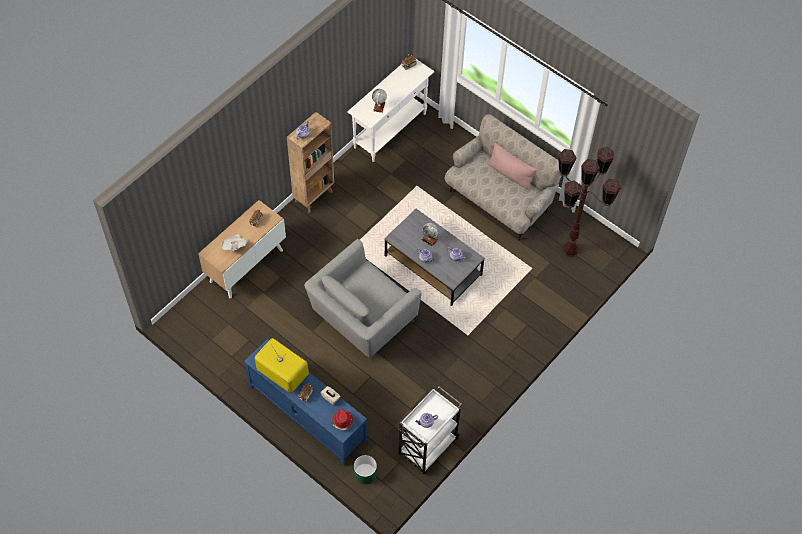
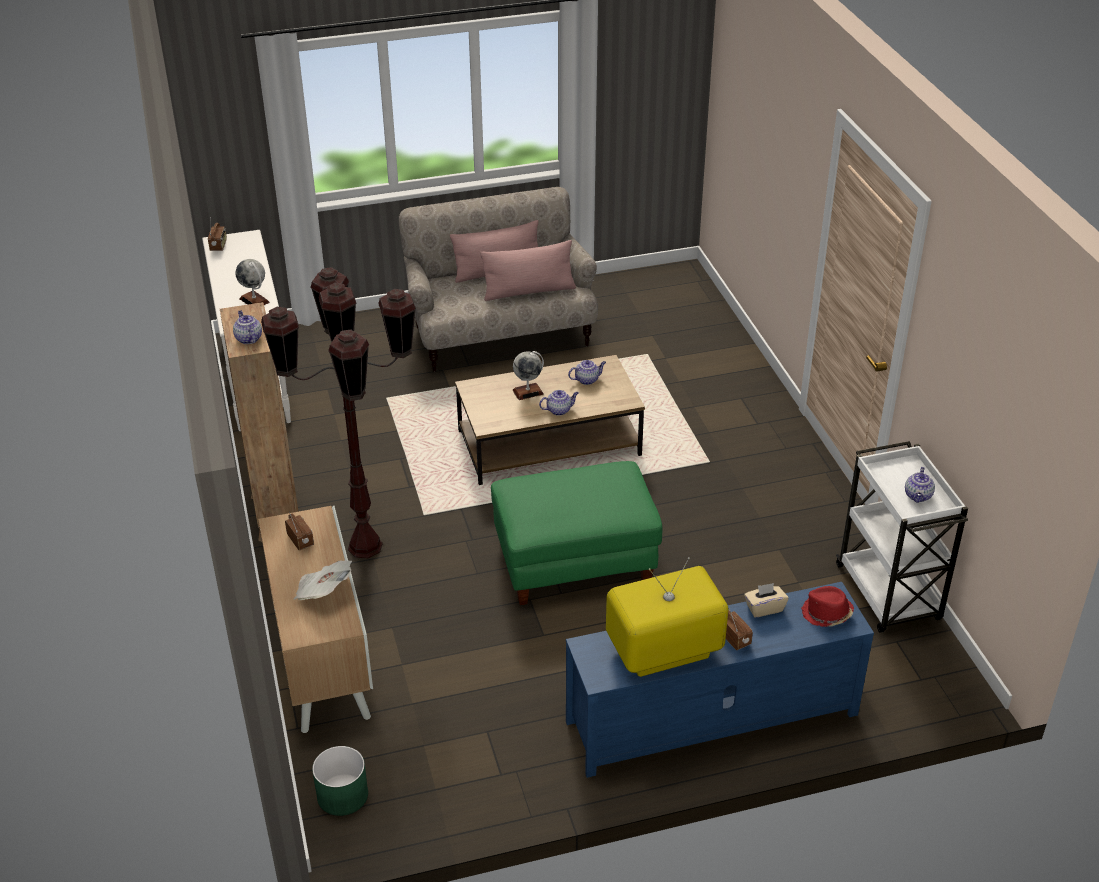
camera: 55 degrees left, 20 degrees down
grey armchair [304,239,422,360] -> green ottoman [491,461,662,605]
green planter [354,455,377,484] -> green planter moved to [312,746,368,816]
grey coffee table [384,209,485,306] -> brown coffee table [455,355,645,485]
brown floor lamp [558,147,621,257] -> brown floor lamp moved to [261,267,416,558]
none -> pink pillow [480,240,576,301]

